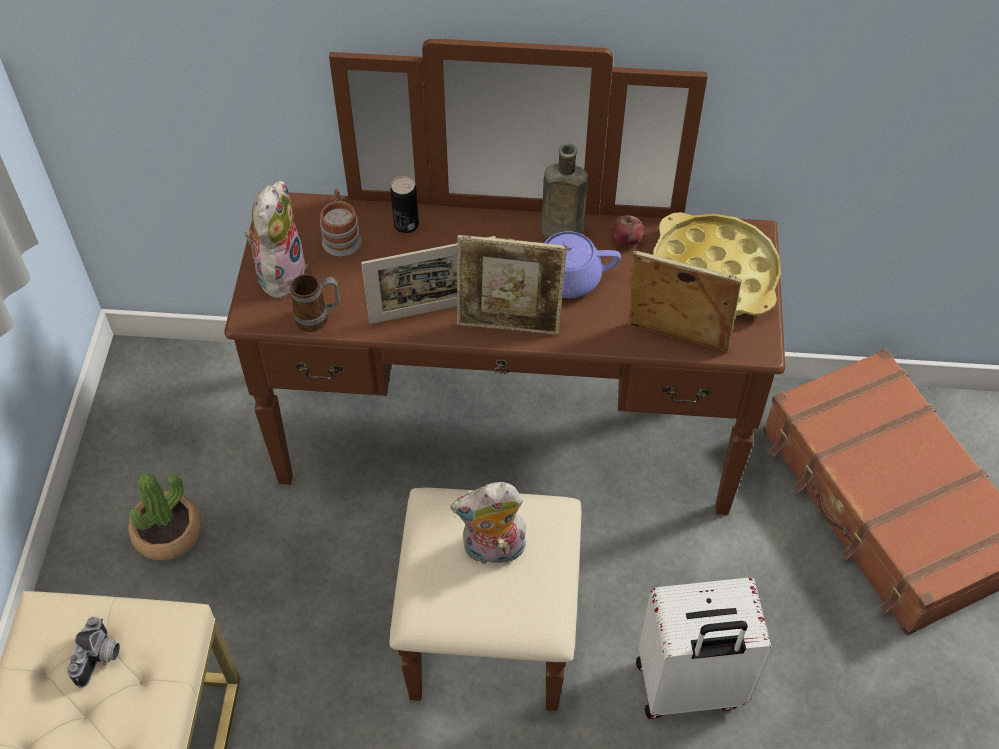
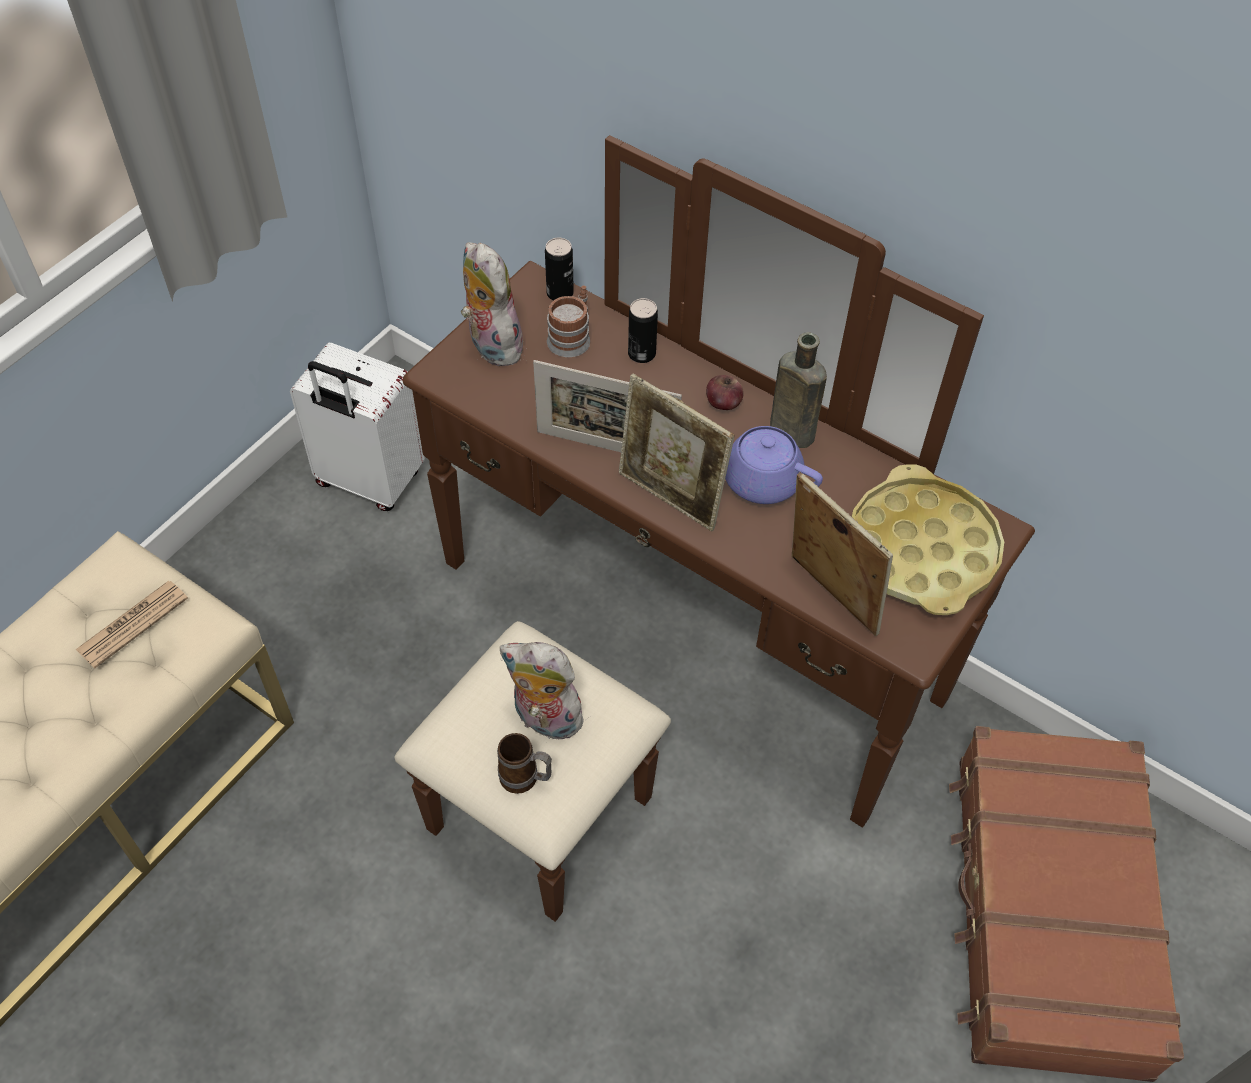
camera: 30 degrees right, 0 degrees up
camera [67,617,120,688] -> newspaper [76,581,188,668]
potted plant [128,473,201,561] -> none
plush toy [245,181,307,298] -> plush toy turned 75 degrees counterclockwise [461,242,527,366]
mug [290,274,340,332] -> mug moved to [497,733,552,794]
apple [611,215,644,246] -> apple moved to [706,375,744,410]
white suitcase [636,578,772,719] -> white suitcase moved to [290,343,425,511]
none -> can [545,238,574,301]

